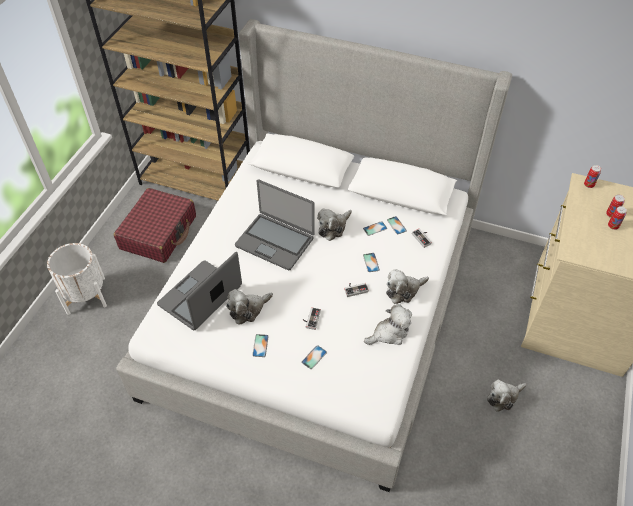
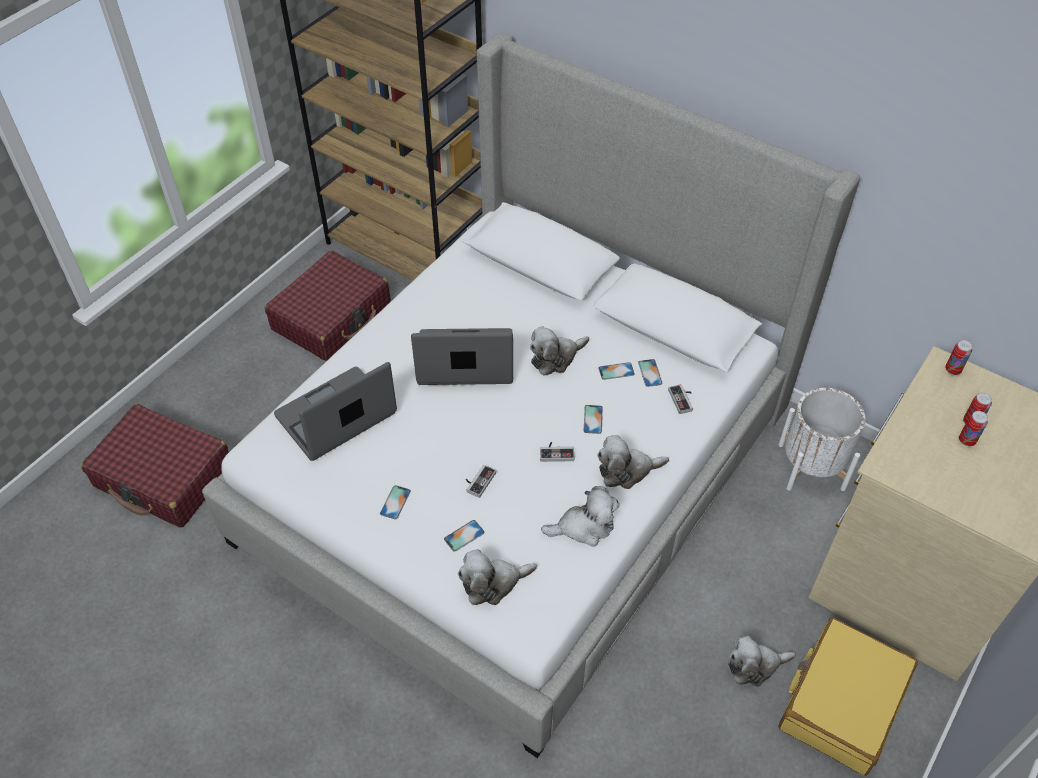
camera: 15 degrees right, 0 degrees up
white planter [47,243,107,315] -> white planter moved to [778,388,865,491]
plush toy [226,289,273,325] -> plush toy moved to [458,549,537,605]
laptop [235,179,315,270] -> laptop turned 135 degrees clockwise [411,328,513,385]
none -> red suitcase [81,404,229,528]
none -> yellow suitcase [778,617,918,776]

